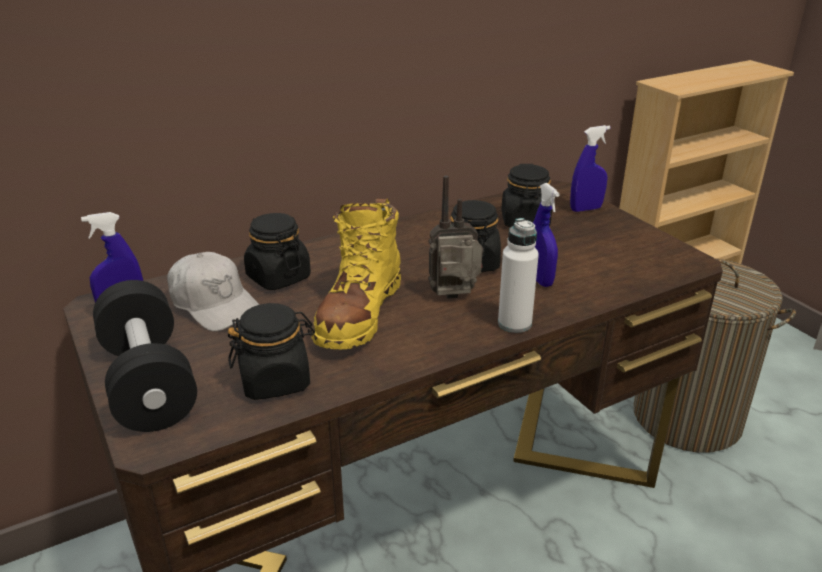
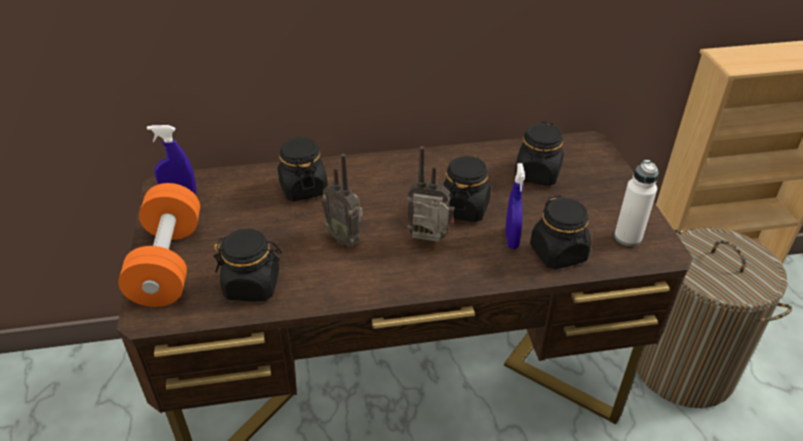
camera: 20 degrees right, 10 degrees up
black dumbbell [93,280,197,432] -> orange dumbbell [118,183,200,307]
white cap [167,252,259,332] -> none
yellow boot [312,198,401,350] -> radio [321,154,363,247]
white bottle [498,218,539,333] -> white bottle moved to [614,160,658,246]
blue spray bottle [570,125,610,212] -> none
none -> black jar [530,195,592,269]

